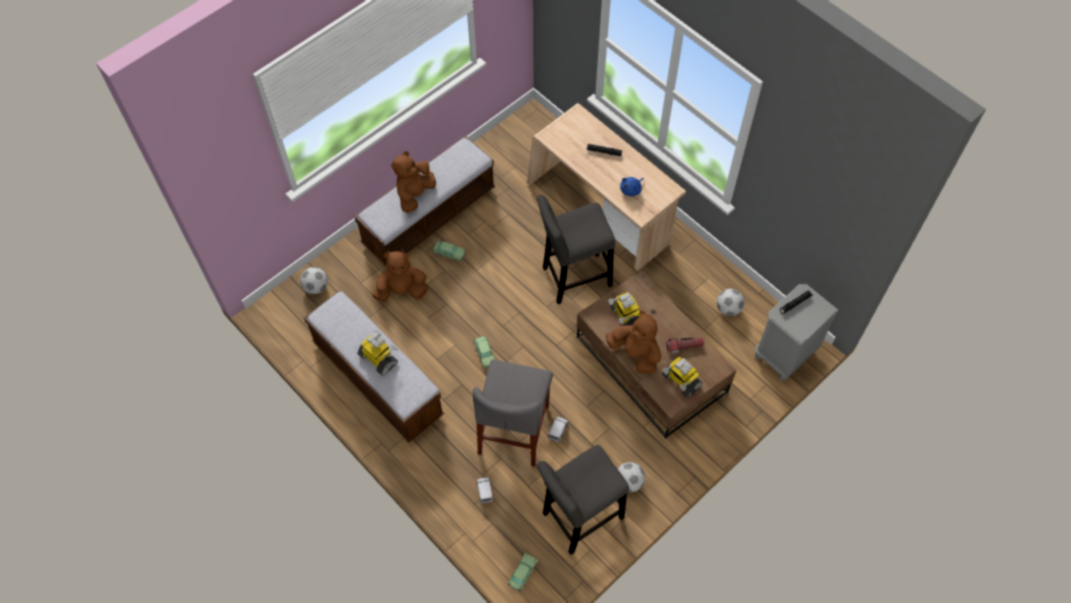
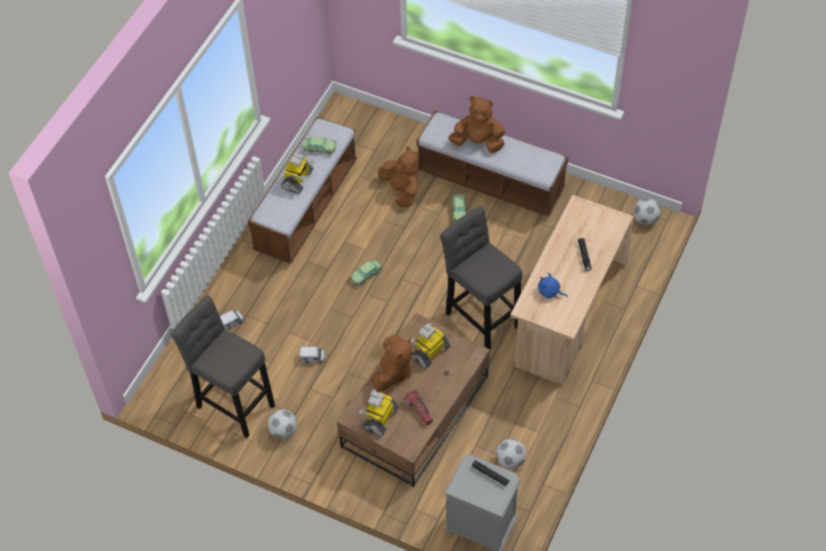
camera: 70 degrees right, 5 degrees down
football [300,267,328,294] -> football moved to [633,198,661,225]
grey chair [473,360,553,466] -> none
toy car [508,553,538,591] -> toy car moved to [303,137,336,155]

